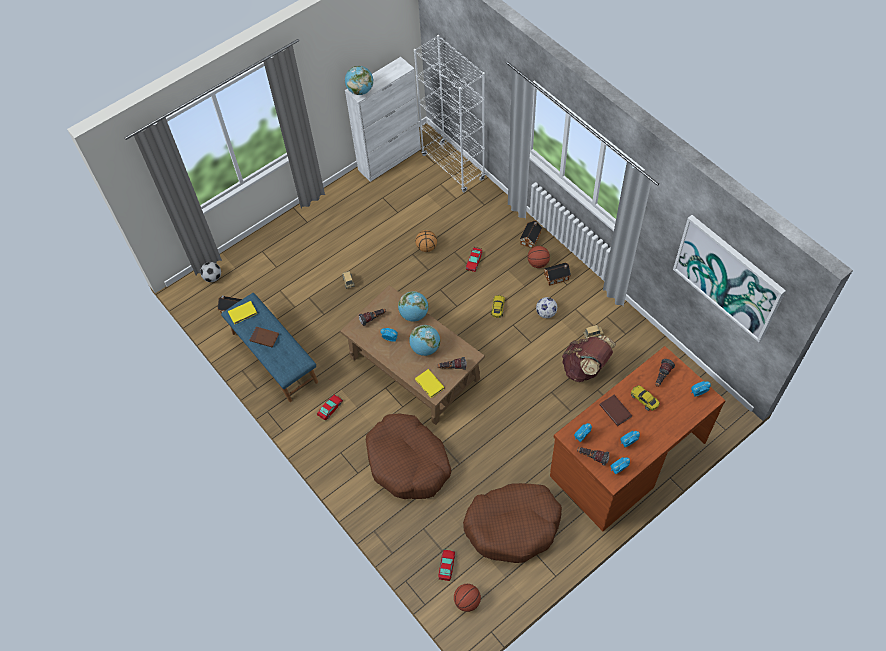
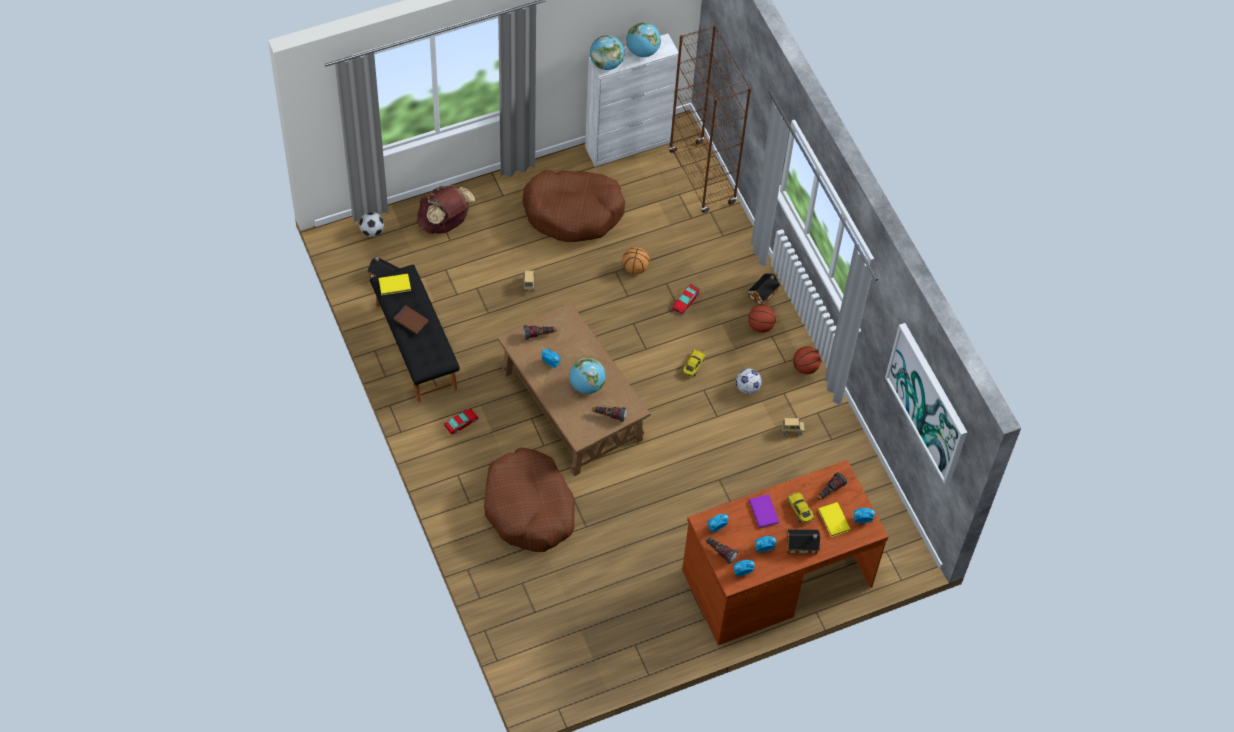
camera: 10 degrees right, 0 degrees up
blue bench [221,293,318,402] -> black bench [370,265,460,403]
globe [398,291,429,322] -> globe moved to [626,22,661,57]
white bookcase [414,35,485,193] -> brown bookcase [669,25,751,213]
yellow book [415,369,445,398] -> yellow book moved to [818,502,851,537]
toy car [438,550,455,581] -> none
basketball [454,584,481,612] -> basketball moved to [793,346,821,374]
brown dog bed [463,483,562,563] -> brown dog bed moved to [522,170,626,242]
toy house [544,263,571,286] -> toy house moved to [787,529,820,554]
brown backpack [562,336,616,382] -> brown backpack moved to [417,185,475,234]
brown book [599,395,632,426] -> purple book [749,494,779,528]

